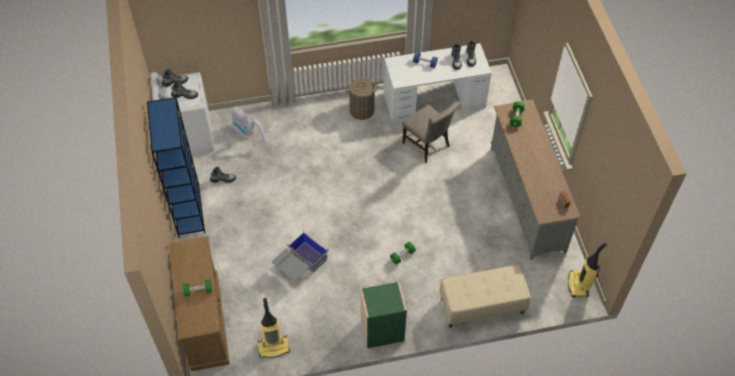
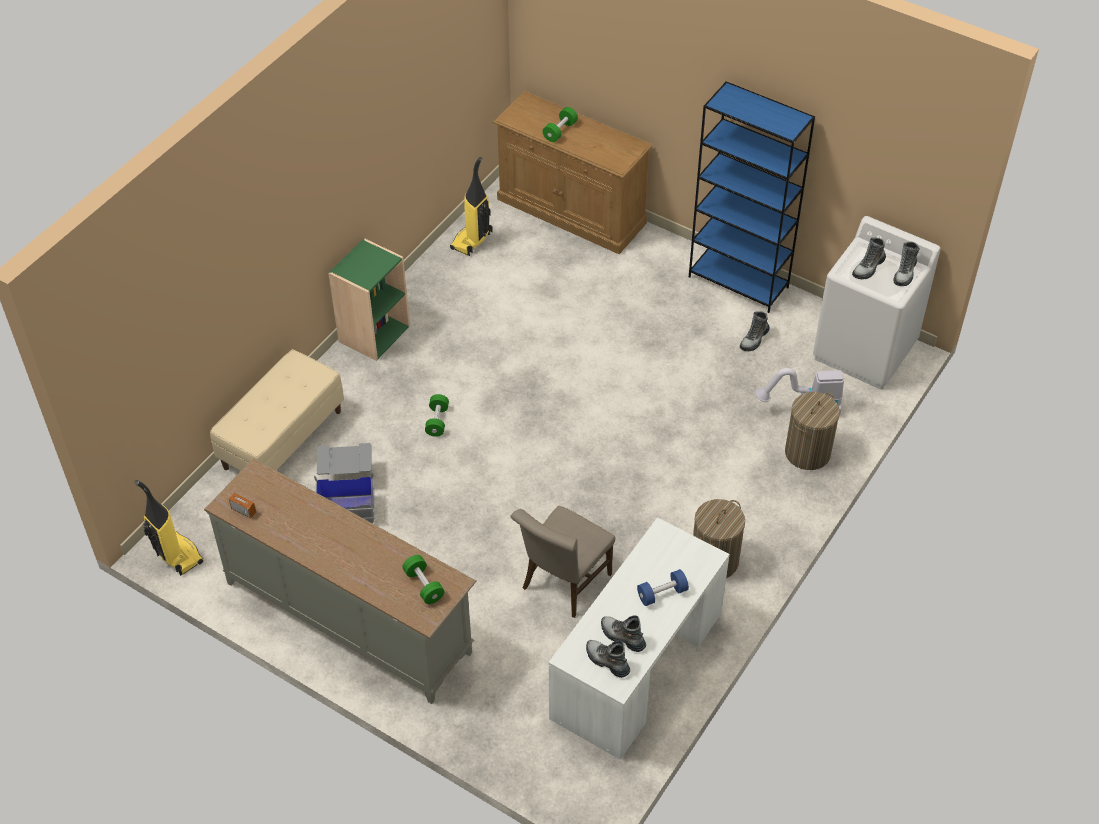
camera: 135 degrees right, 5 degrees down
grey storage box [272,230,329,280] -> grey storage box moved to [314,443,374,524]
beige chair [402,101,461,163] -> beige chair turned 60 degrees counterclockwise [510,506,615,618]
none -> laundry basket [785,392,840,470]

